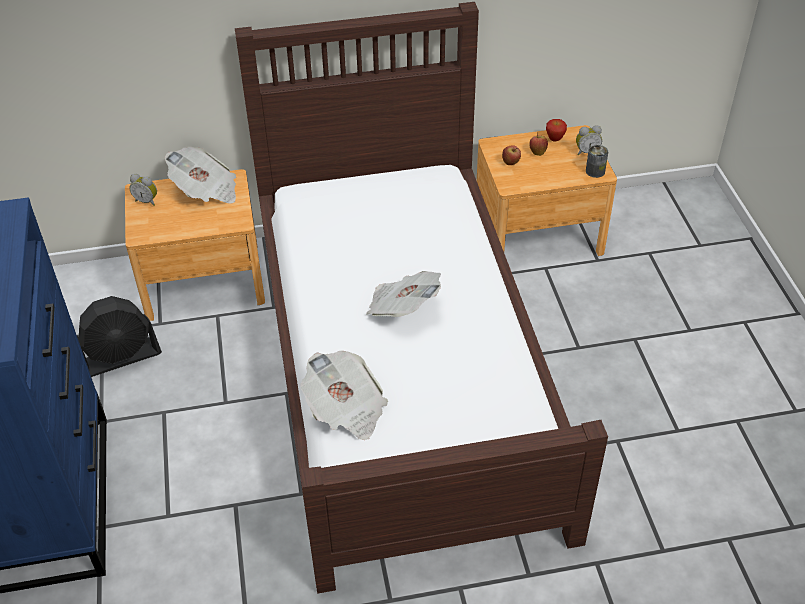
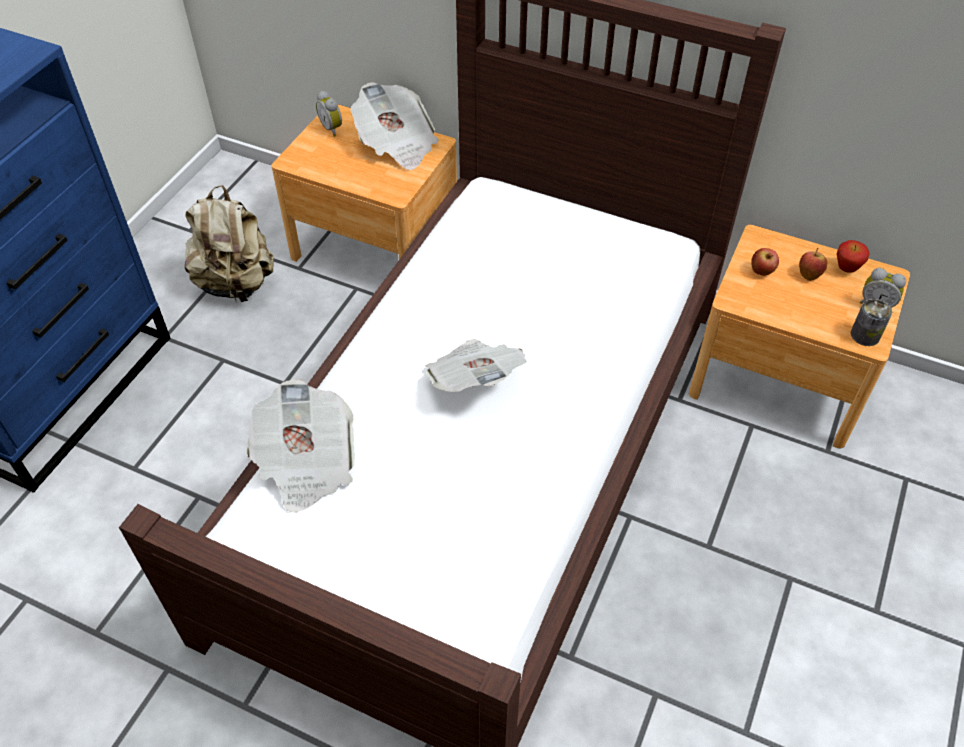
camera: 35 degrees right, 5 degrees up
black fan [77,296,162,377] -> beige backpack [185,185,274,304]

